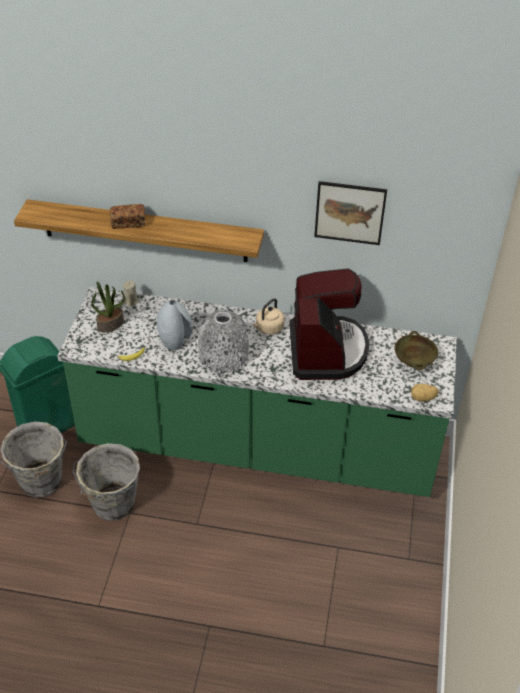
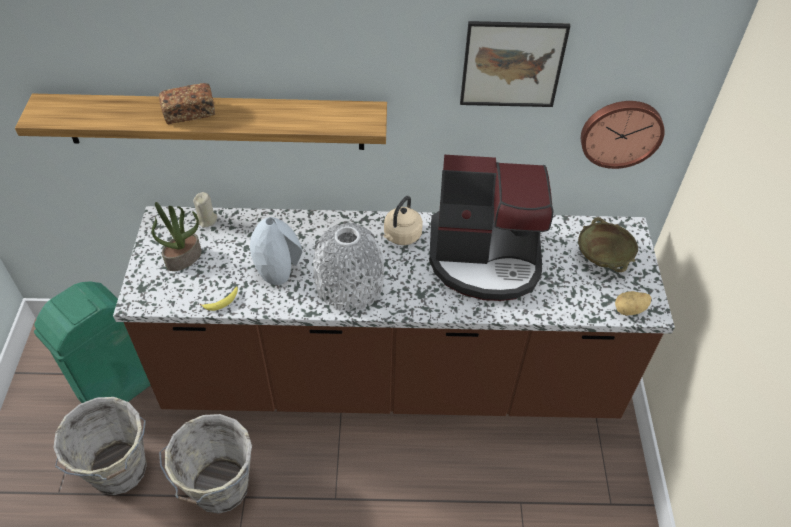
camera: 10 degrees left, 5 degrees up
green counter [57,287,457,497] -> brown counter [113,206,675,418]
coffee machine [290,268,369,380] -> coffee machine turned 105 degrees clockwise [429,155,554,301]
none -> wall clock [581,101,665,169]

